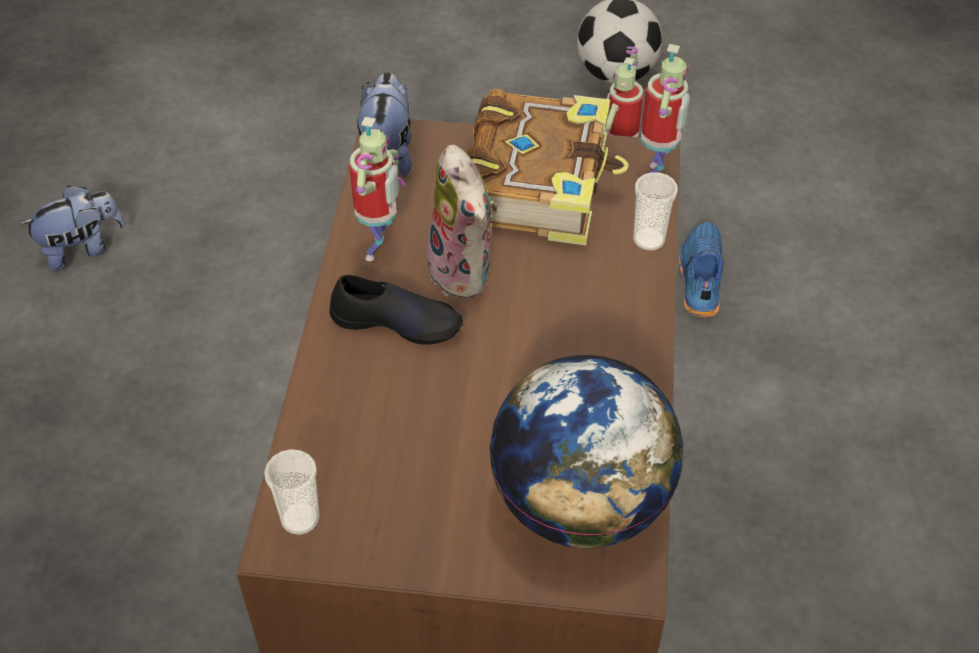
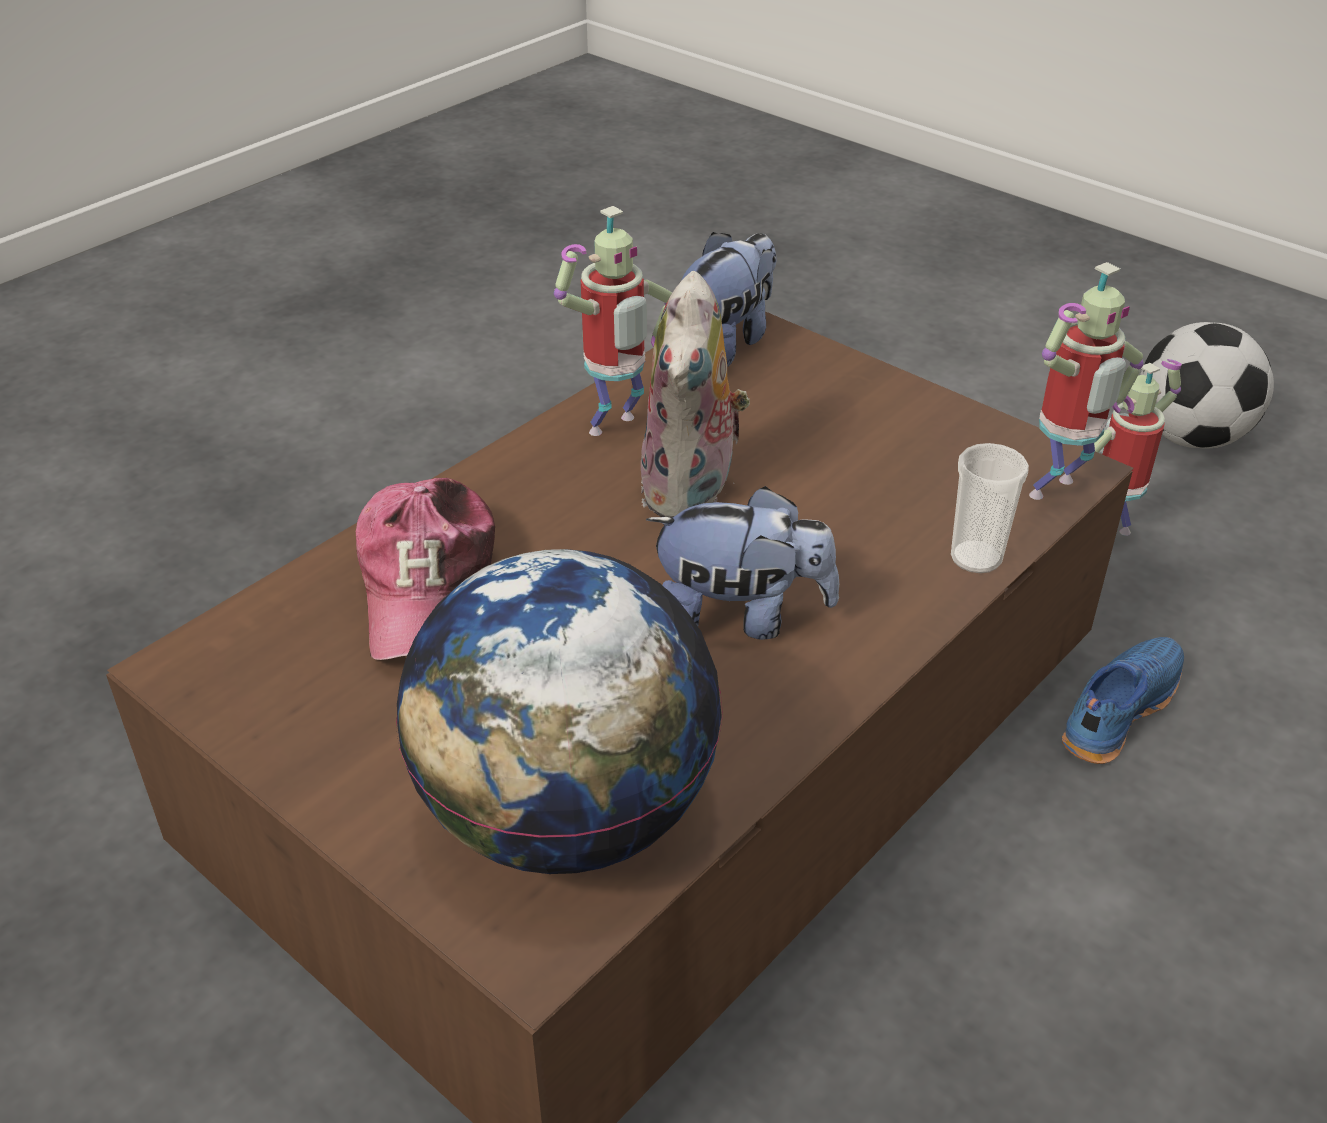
camera: 35 degrees right, 10 degrees down
plush toy [20,186,125,271] -> plush toy moved to [646,486,839,640]
cup [264,449,320,535] -> none
black shoe [330,275,463,345] -> none
book [467,89,629,245] -> none
none -> cap [356,478,495,660]

